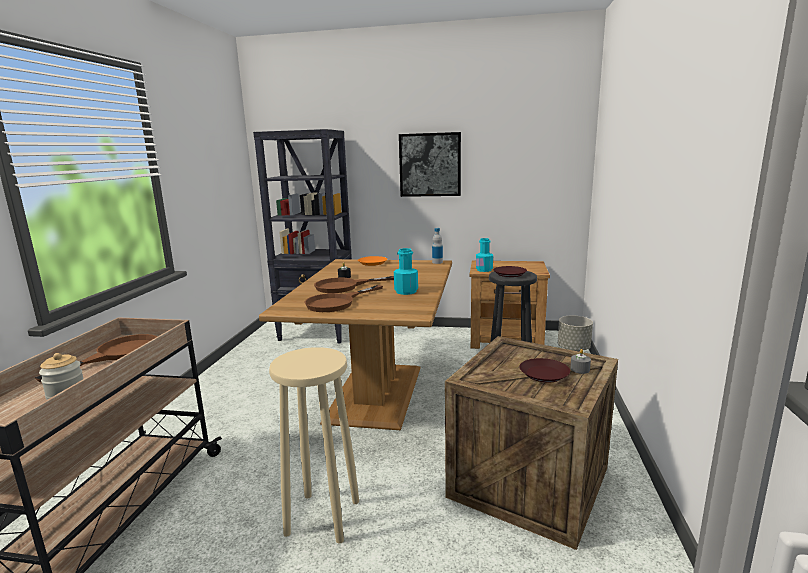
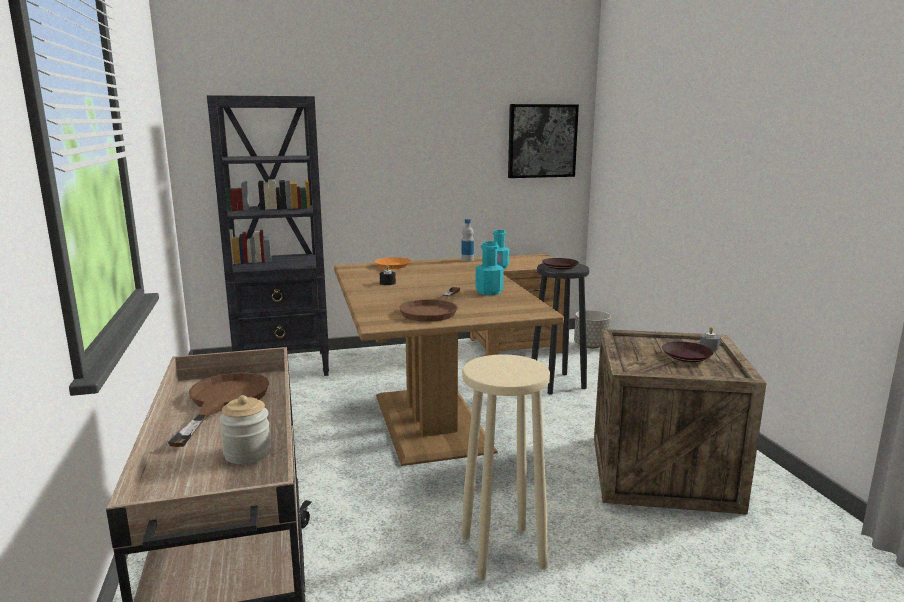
camera: 25 degrees left, 0 degrees up
brown frying pan [314,276,394,293] -> none
picture [399,132,461,197] -> picture moved to [508,104,579,178]

